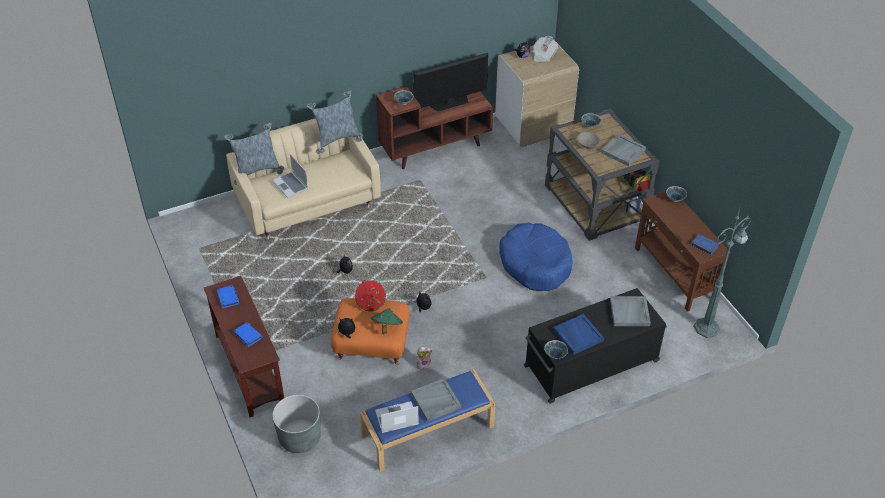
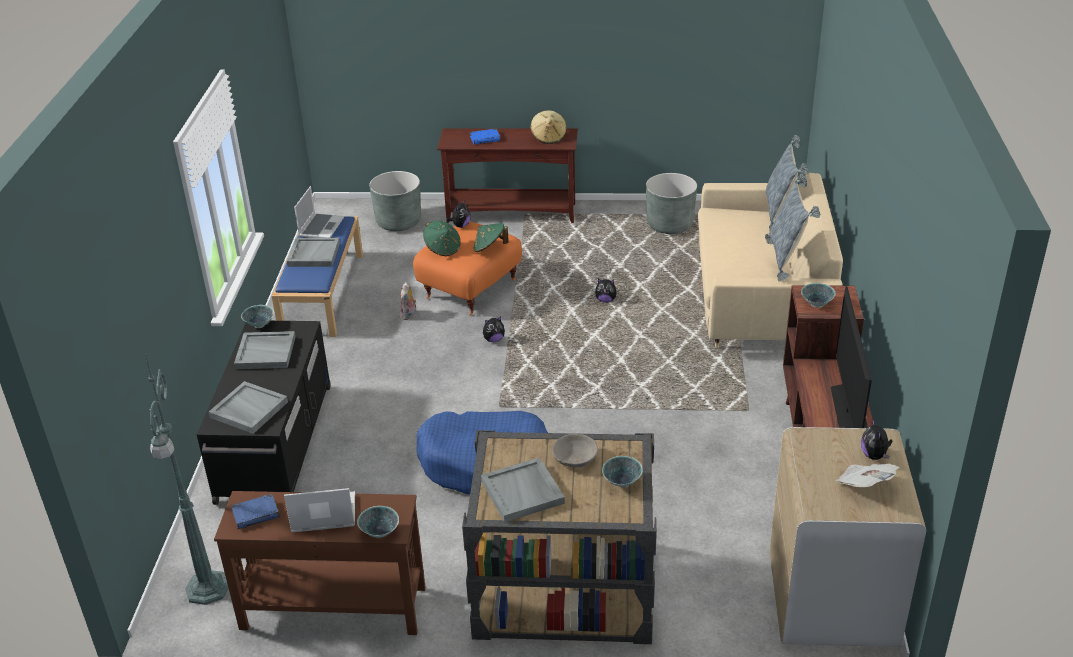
camera: 120 degrees right, 10 degrees down
blue book [217,285,239,308] -> beige hat [530,111,567,144]
laptop [272,154,308,198] -> laptop moved to [284,488,355,532]
red hat [355,280,386,311] -> green hat [473,223,509,252]
blue tray [553,314,604,355] -> grey tray [234,331,295,369]
none -> grey planter [646,173,697,234]

